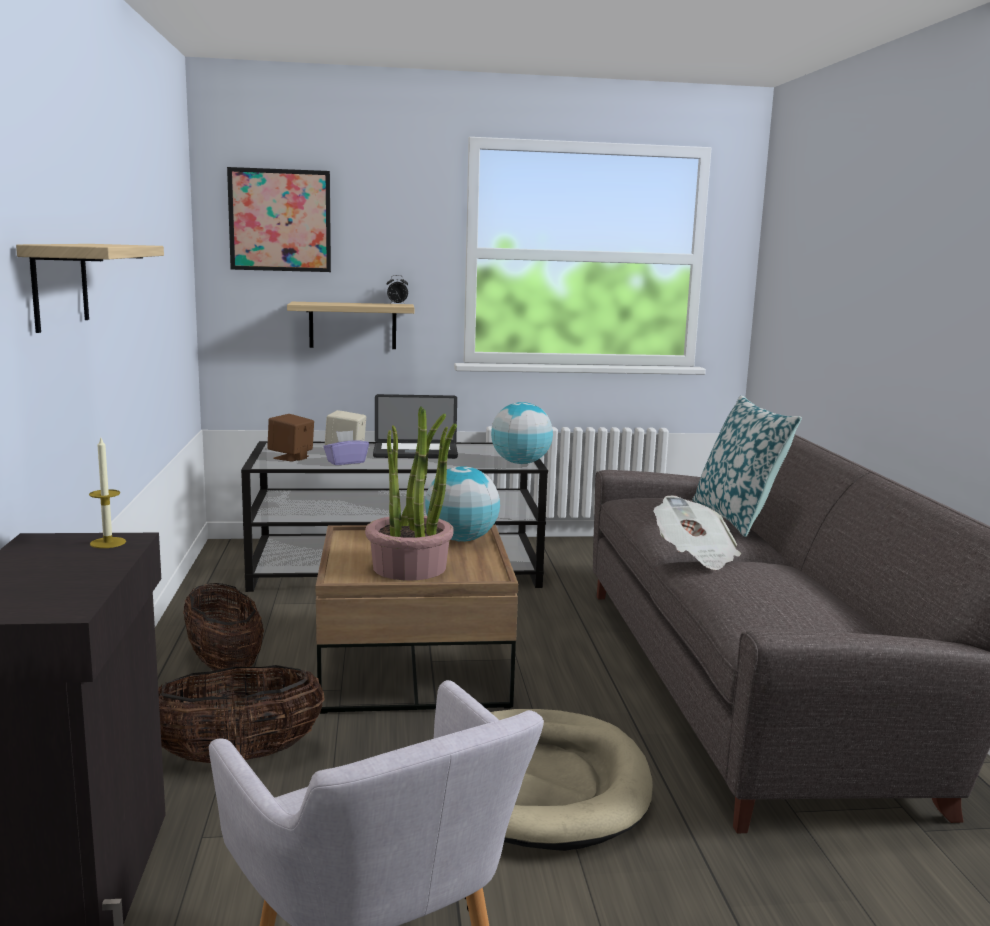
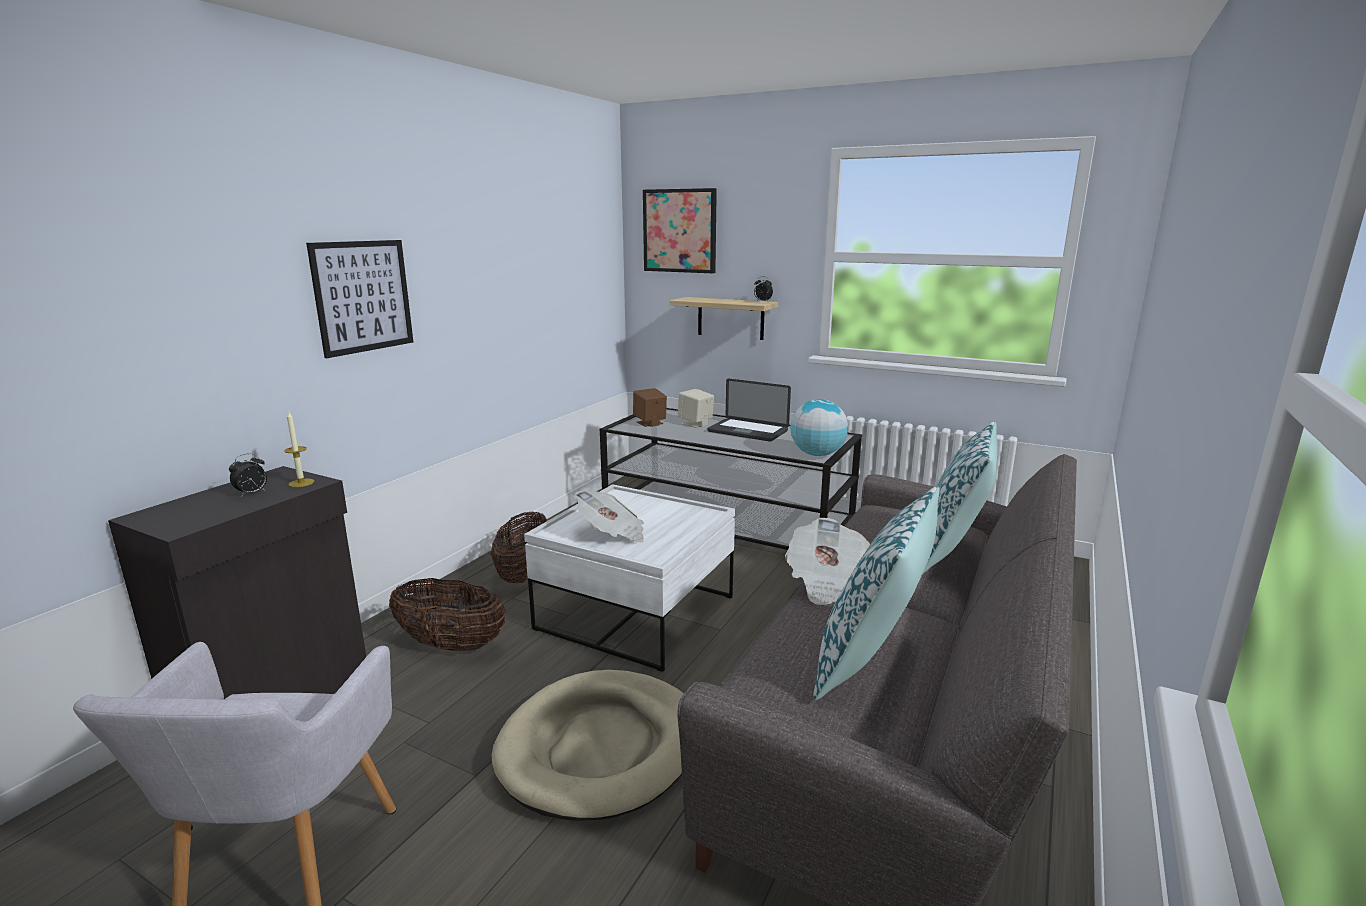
camera: 35 degrees right, 5 degrees up
shelf [16,244,164,333] -> picture [306,240,413,358]
brown coffee table [316,525,518,714] -> white coffee table [524,484,735,672]
purple tissue box [323,430,369,465] -> none
potted plant [365,407,457,580] -> newspaper [575,491,644,542]
globe [425,466,500,542] -> none
none -> alarm clock [229,453,267,497]
none -> pillow [813,486,939,700]

